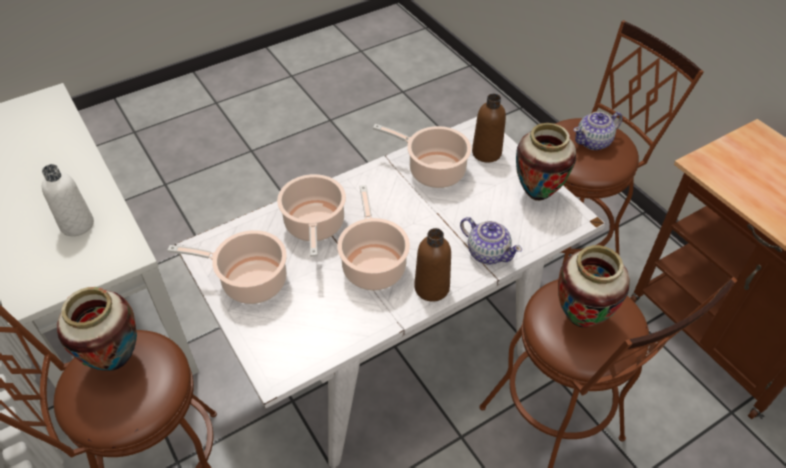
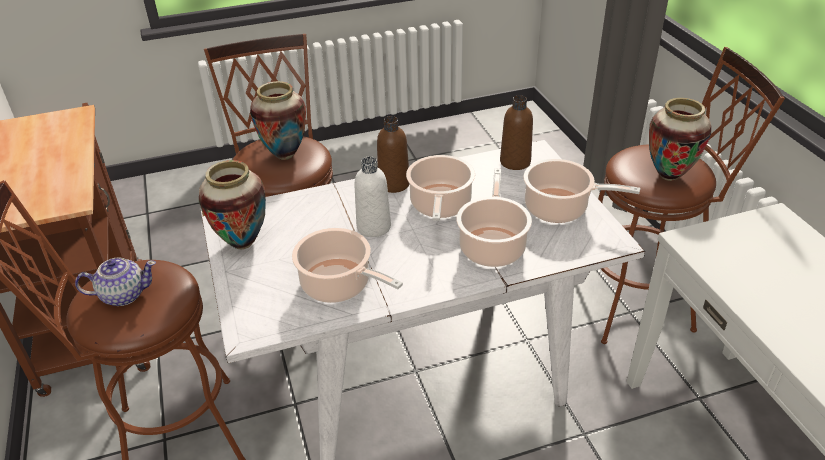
camera: 165 degrees left, 10 degrees down
white bottle [42,164,94,236] -> white bottle moved to [355,156,391,237]
teapot [460,217,522,264] -> none
brown bottle [472,94,506,163] -> brown bottle moved to [500,95,533,170]

